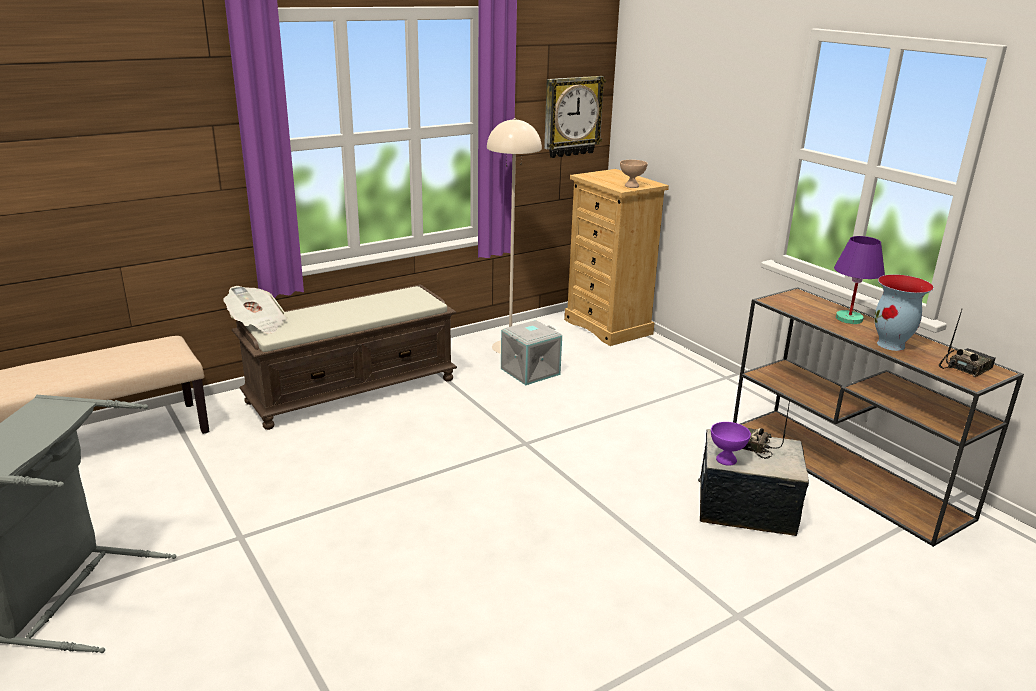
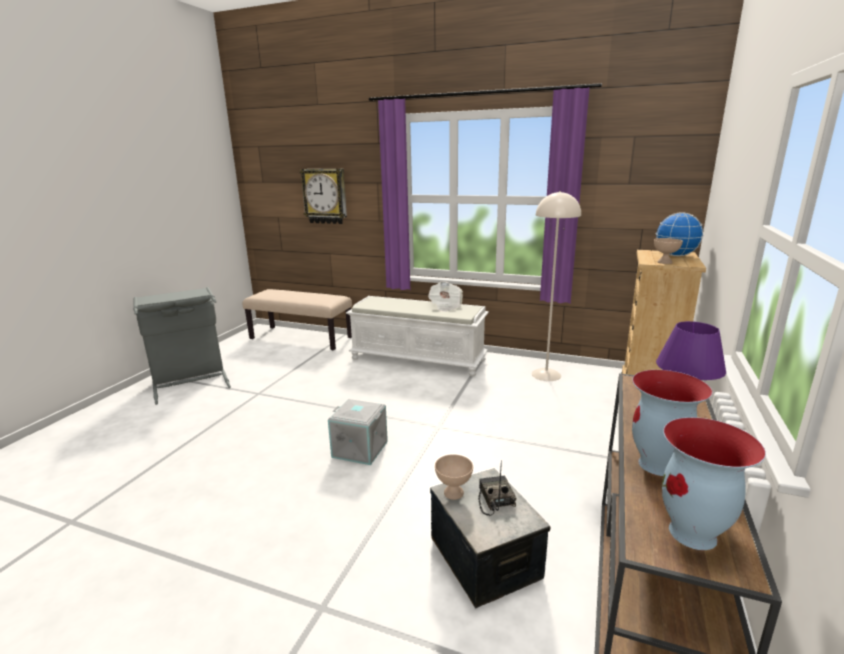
camera: 55 degrees right, 5 degrees down
newspaper [223,286,288,334] -> newspaper moved to [428,281,463,312]
brown bench [232,284,457,430] -> white bench [346,296,489,377]
grey storage box [501,320,562,385] -> grey storage box moved to [328,399,388,465]
wall clock [544,76,606,158] -> wall clock moved to [300,169,347,224]
purple bowl [711,422,751,466] -> beige bowl [435,454,473,500]
radio [939,310,996,377] -> vase [662,417,766,550]
none -> globe [656,212,704,256]

